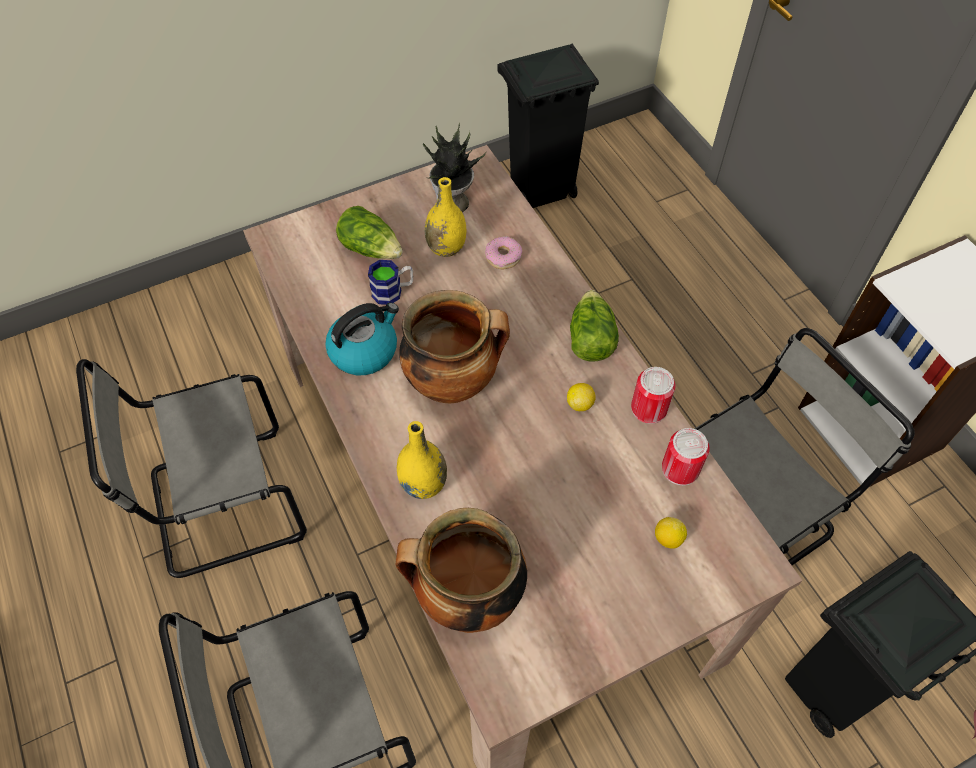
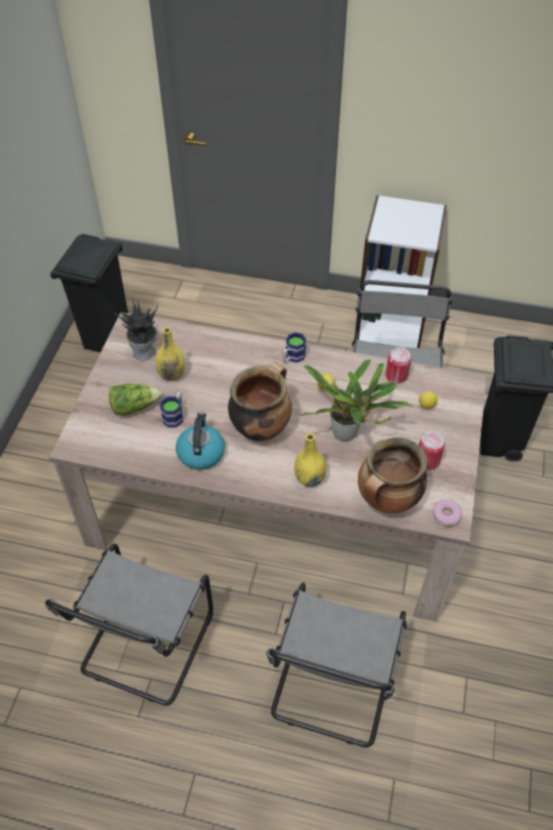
camera: 50 degrees left, 5 degrees down
donut [485,236,522,269] -> donut moved to [433,500,462,527]
lettuce [570,290,619,361] -> mug [283,332,306,363]
can [631,367,675,424] -> can moved to [419,431,445,470]
none -> potted plant [299,359,412,441]

